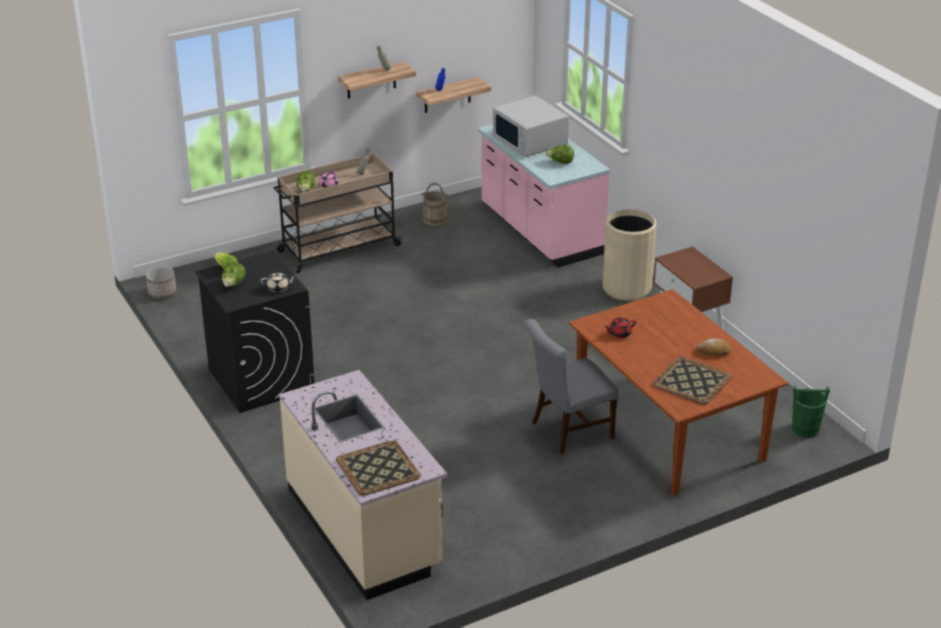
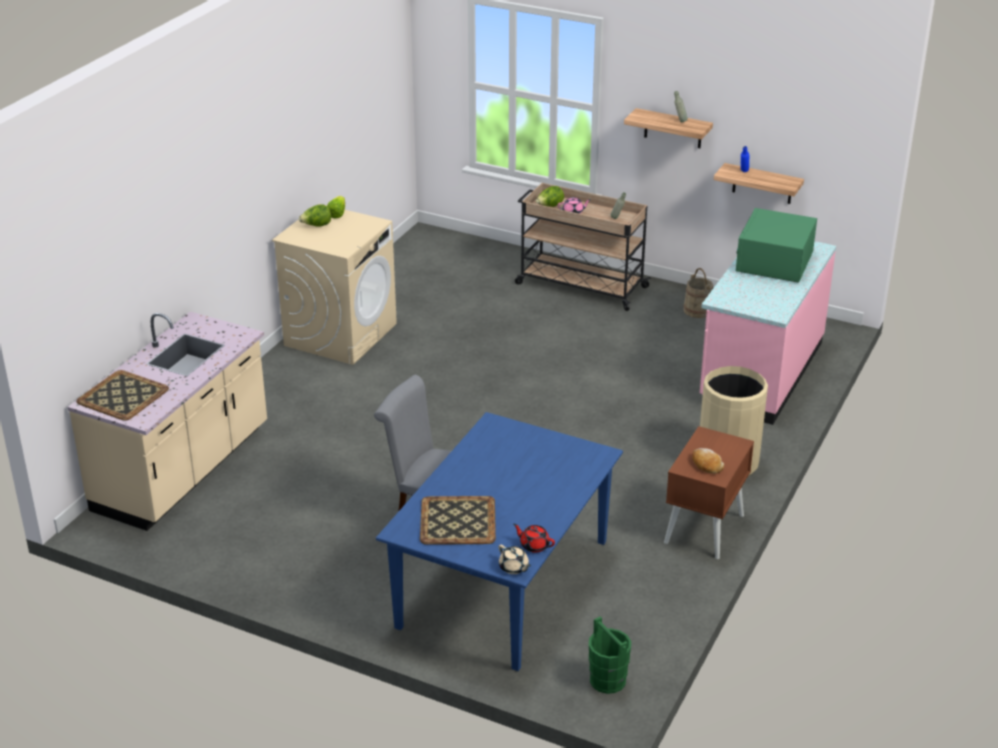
camera: 55 degrees right, 0 degrees up
planter [146,267,176,299] -> none
black washing machine [195,251,315,413] -> beige washing machine [272,204,397,365]
beige teapot [261,272,297,292] -> beige teapot moved to [499,545,531,574]
white microwave [493,95,569,157] -> green microwave [736,208,817,283]
lettuce [546,145,574,164] -> none
brown dining table [569,289,788,495] -> blue dining table [376,412,623,671]
red teapot [604,318,636,338] -> red teapot moved to [513,524,555,553]
bread [696,338,731,357] -> bread moved to [692,448,724,474]

